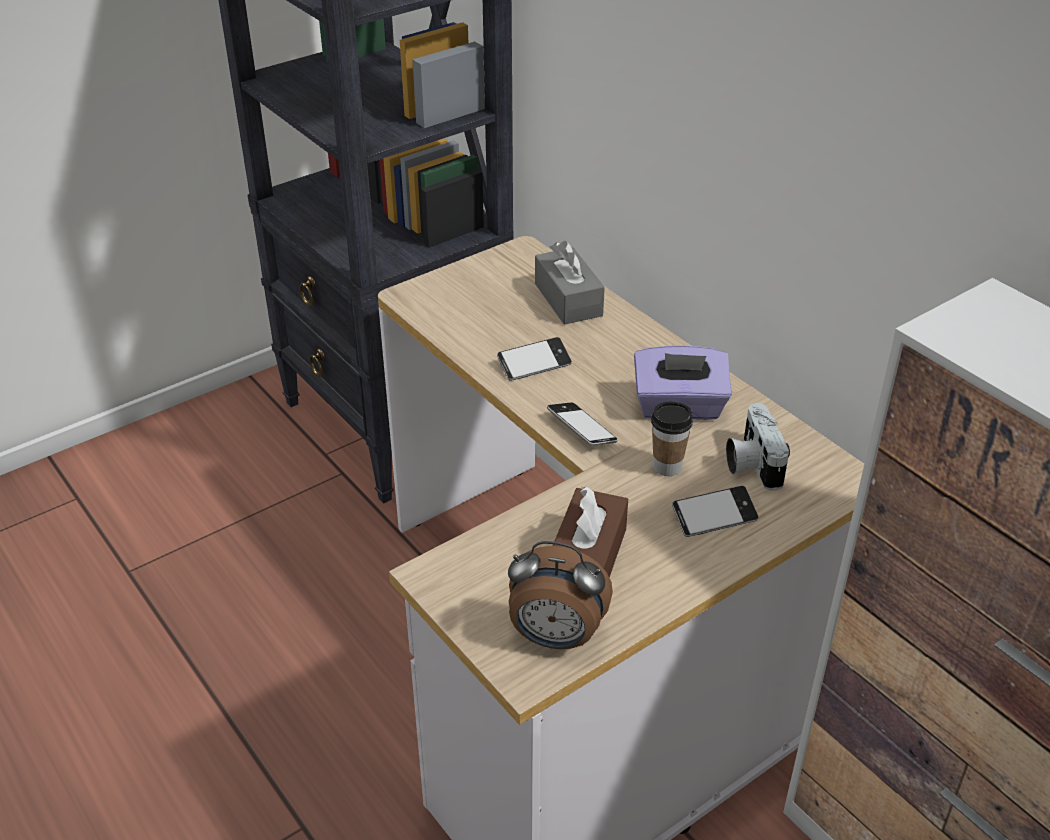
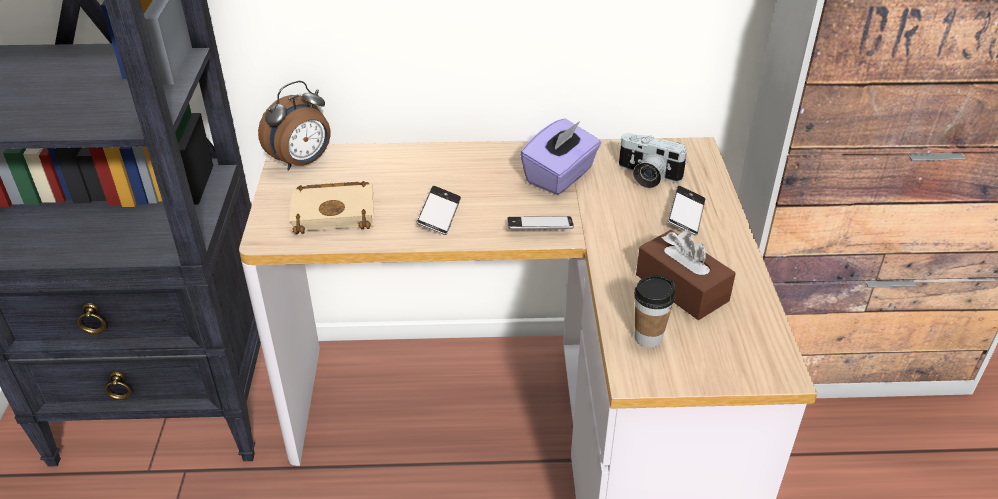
camera: 55 degrees left, 0 degrees up
alarm clock [508,541,613,649] -> alarm clock moved to [258,81,330,171]
grey tissue box [535,241,605,325] -> none
cup [651,402,693,476] -> cup moved to [634,275,676,348]
none -> beige book [289,181,374,234]

